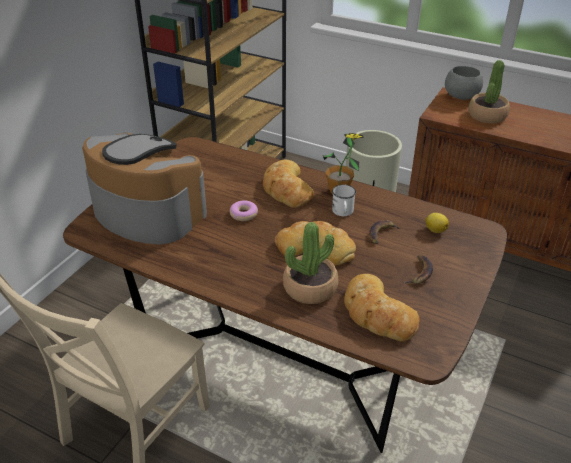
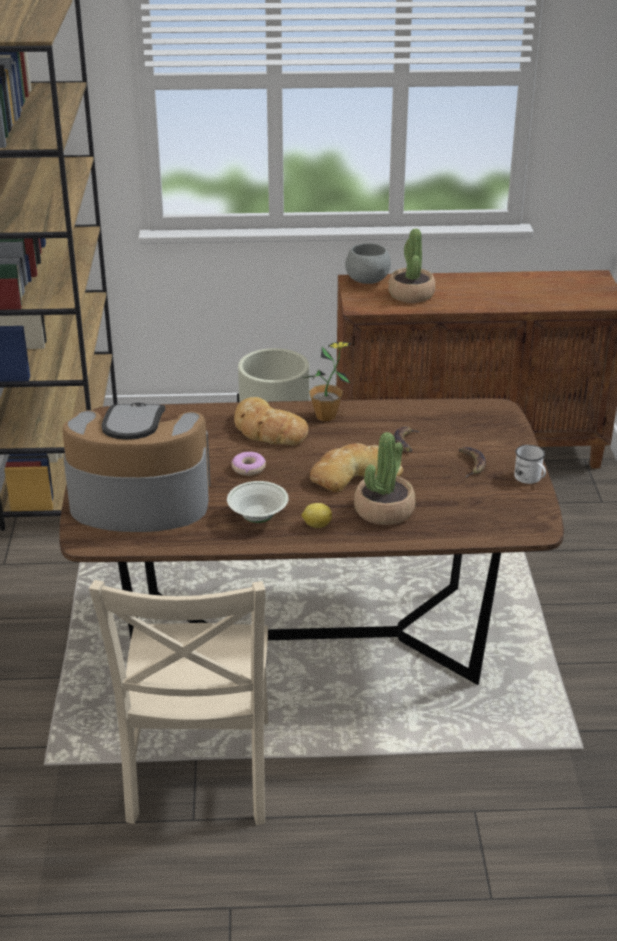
camera: 30 degrees left, 5 degrees down
white mug [332,184,356,216] -> white mug moved to [514,445,546,484]
bread [344,274,420,341] -> none
lemon [425,213,449,233] -> lemon moved to [301,503,332,528]
none -> white bowl [227,481,289,523]

